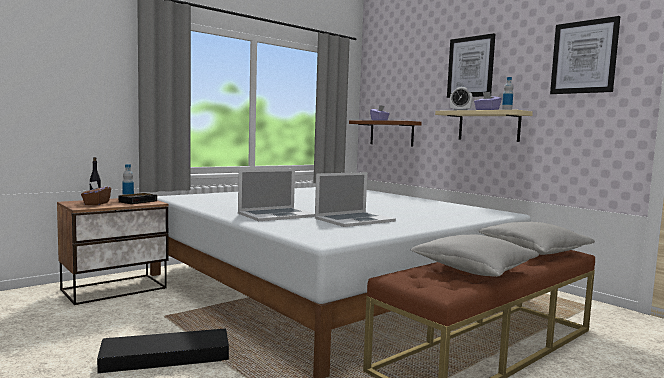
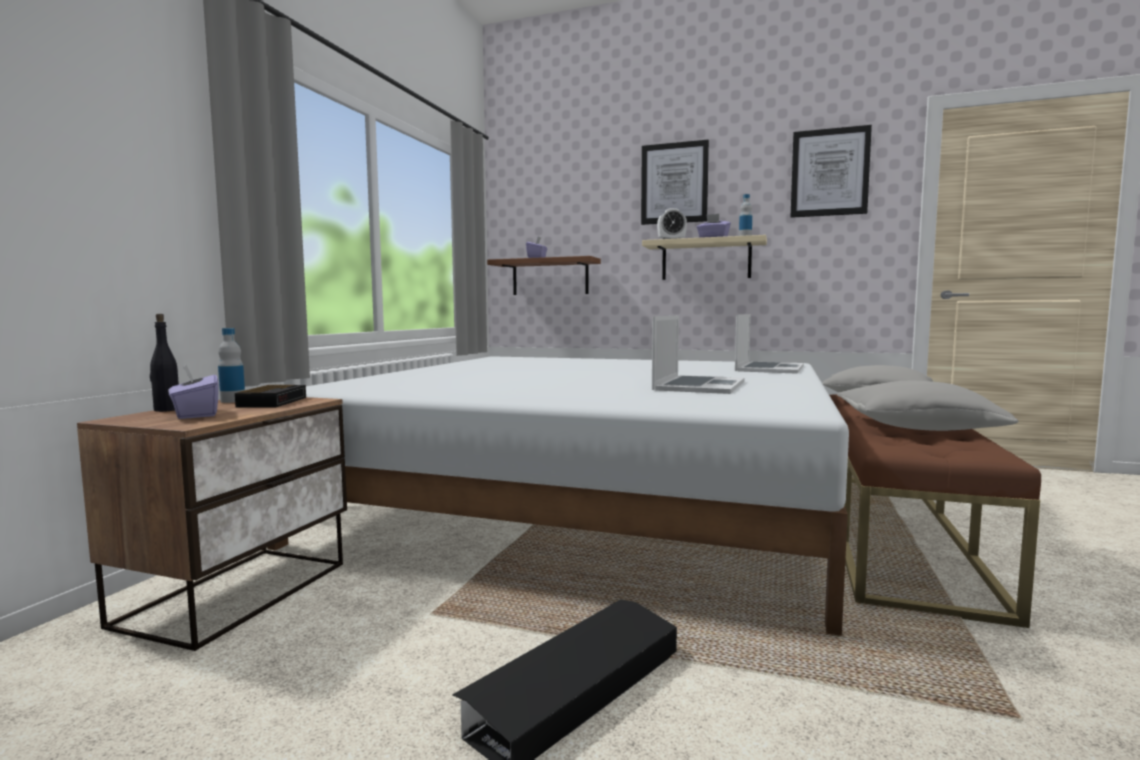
camera: 30 degrees left, 0 degrees up
brown tissue box [81,181,111,205] -> purple tissue box [168,365,218,419]
laptop [238,169,315,221] -> laptop moved to [735,314,804,374]

